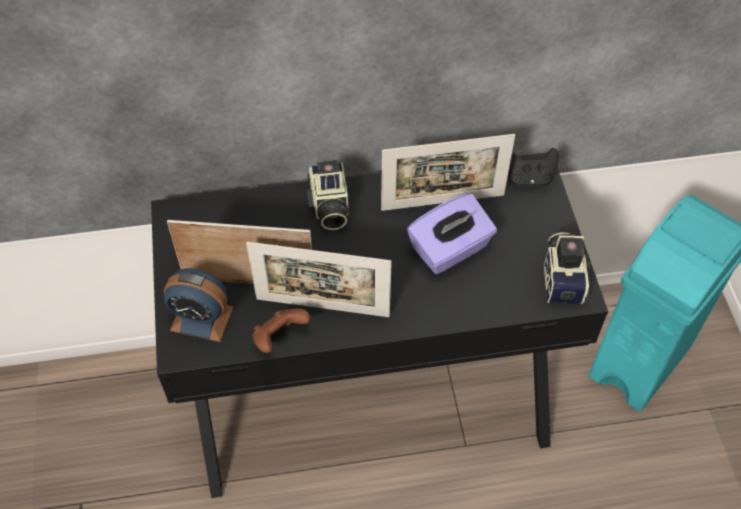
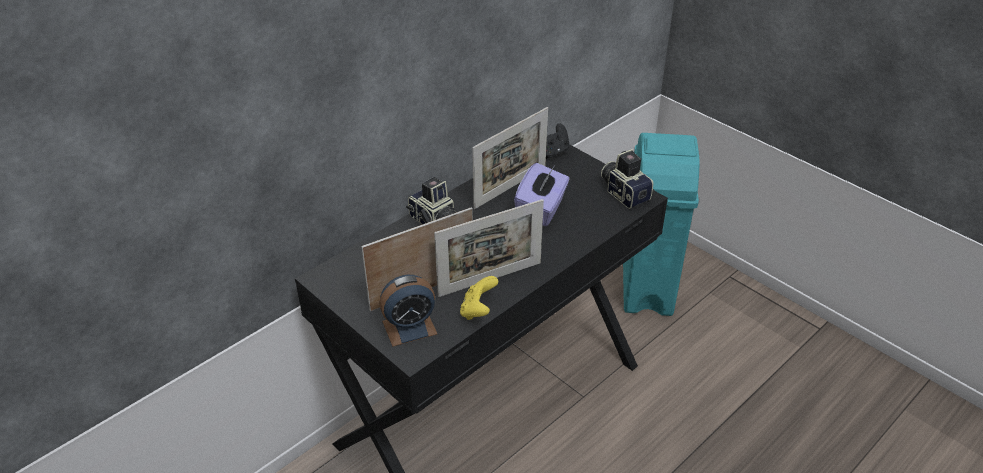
camera: 35 degrees left, 15 degrees down
brown game controller [253,308,311,353] -> yellow game controller [460,276,498,320]

